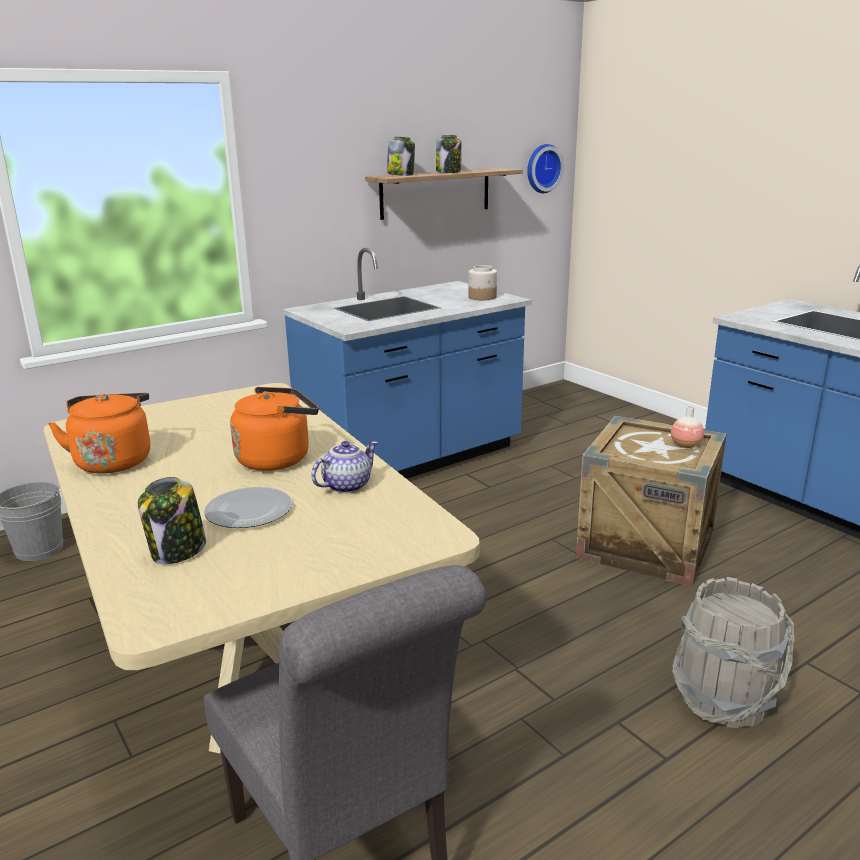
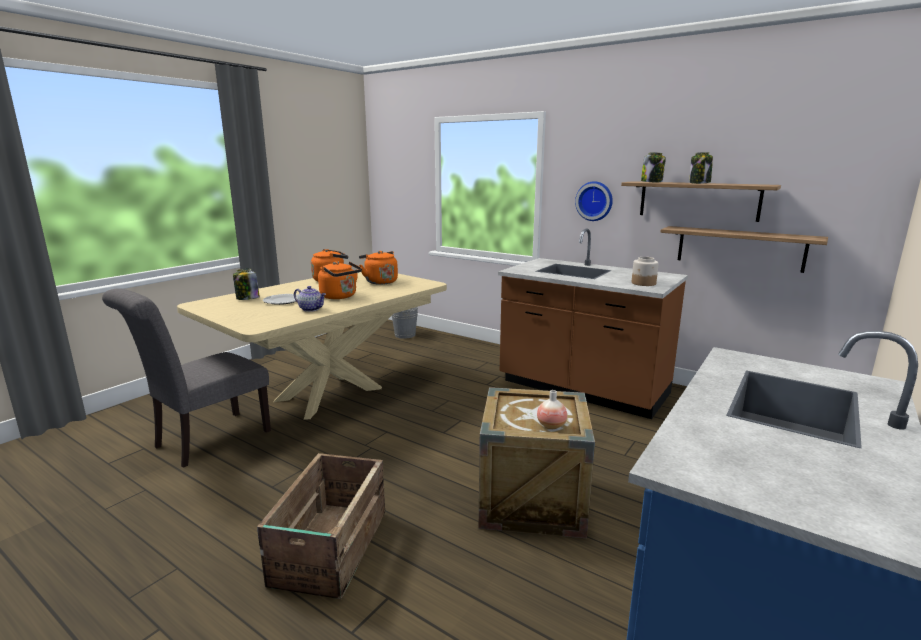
camera: 70 degrees right, 5 degrees down
blue counter [283,248,532,479] -> brown counter [498,228,688,419]
wall clock [527,144,564,193] -> wall clock moved to [575,181,613,221]
grey bucket [672,577,795,728] -> crate [257,453,385,599]
none -> orange kettle [359,251,398,285]
none -> shelf [660,226,828,273]

